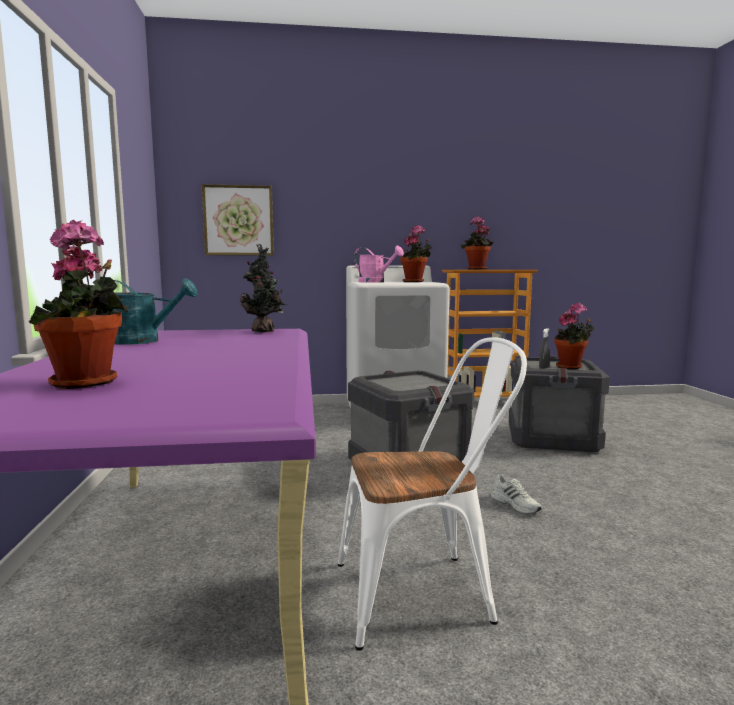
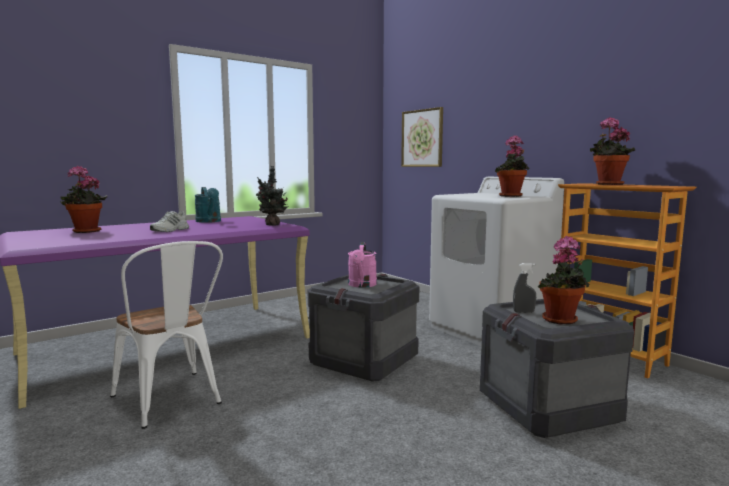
camera: 60 degrees right, 0 degrees up
pink watering can [354,246,404,282] -> pink watering can moved to [348,242,377,288]
white shoe [491,474,541,514] -> white shoe moved to [150,211,189,232]

